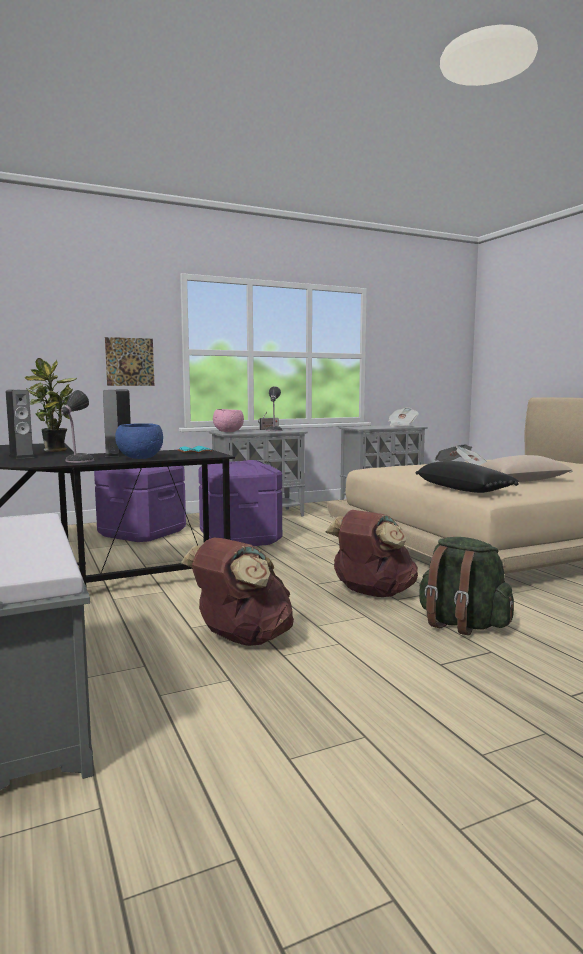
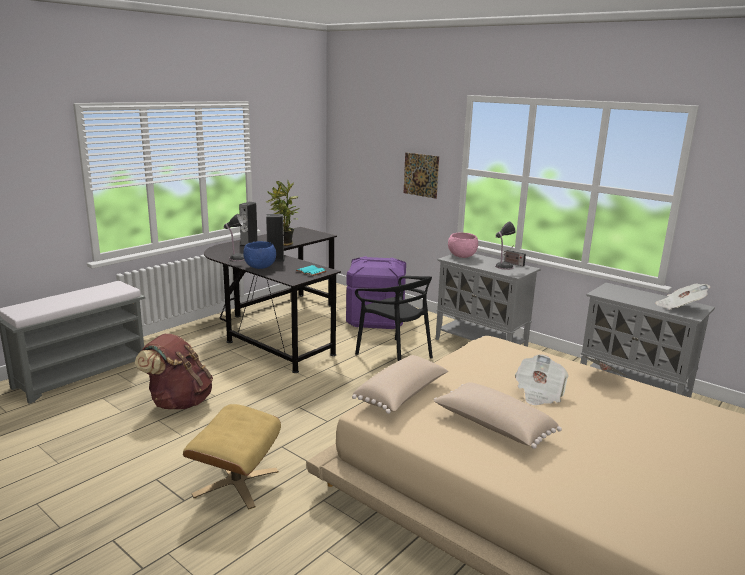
camera: 65 degrees right, 10 degrees up
purple storage box [198,460,282,546] -> black chair [355,276,433,361]
brown backpack [326,510,418,597] -> none
black pillow [416,461,519,493] -> beige pillow [352,355,448,414]
green backpack [419,537,514,636] -> beige ottoman [183,404,281,509]

